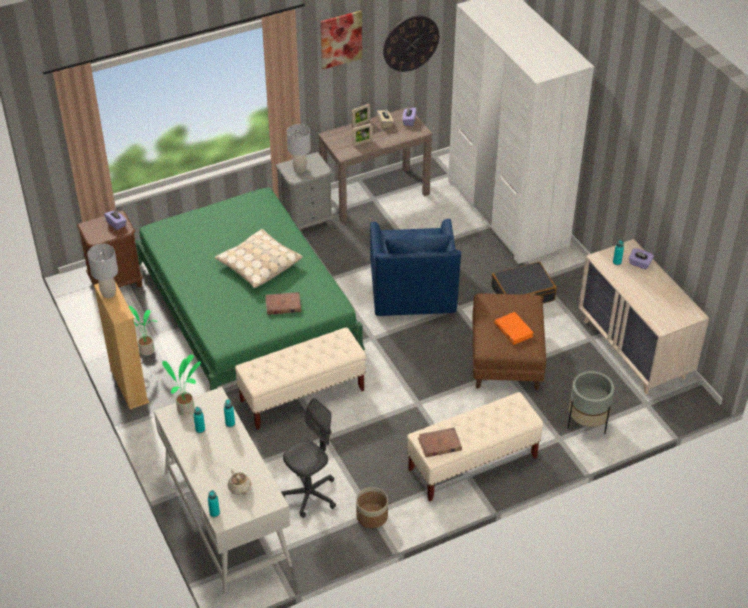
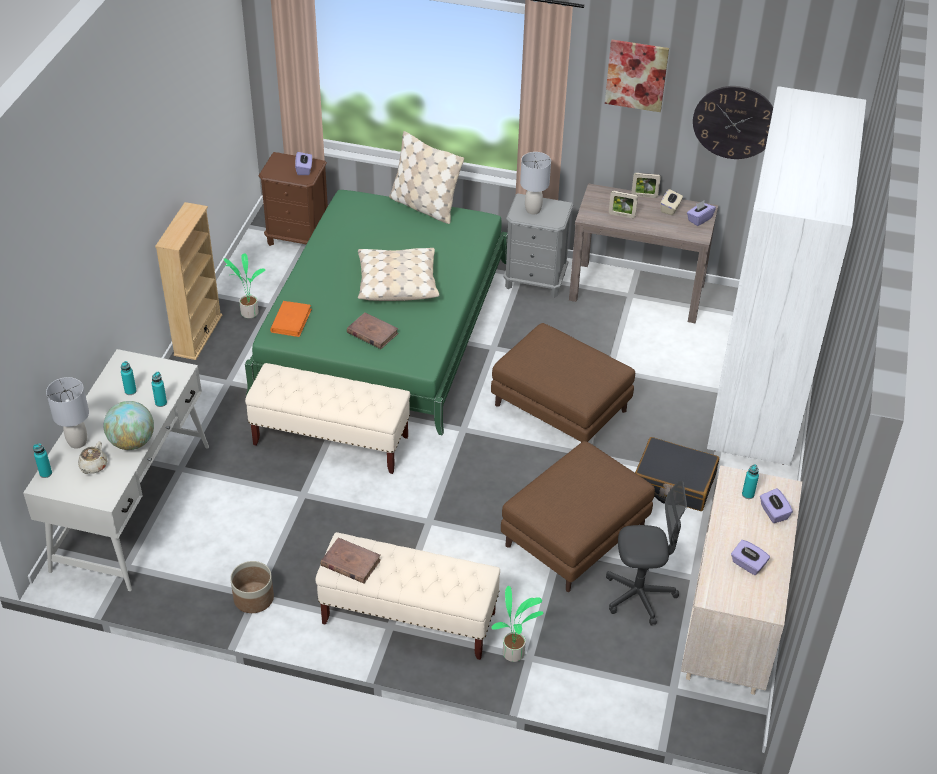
camera: 40 degrees right, 0 degrees up
grey table lamp [87,244,118,298] -> grey table lamp moved to [46,377,89,449]
potted plant [162,354,201,415] -> potted plant moved to [491,586,544,662]
grey office chair [281,398,336,518] -> grey office chair moved to [606,481,687,626]
blue armchair [370,219,461,316] -> brown ottoman [491,323,635,442]
orange book [494,312,534,345] -> orange book moved to [270,301,312,337]
grey planter [568,371,614,434] -> none
none -> globe [103,401,154,450]
none -> beige pillow [389,131,464,224]
none -> purple tissue box [731,540,770,575]

